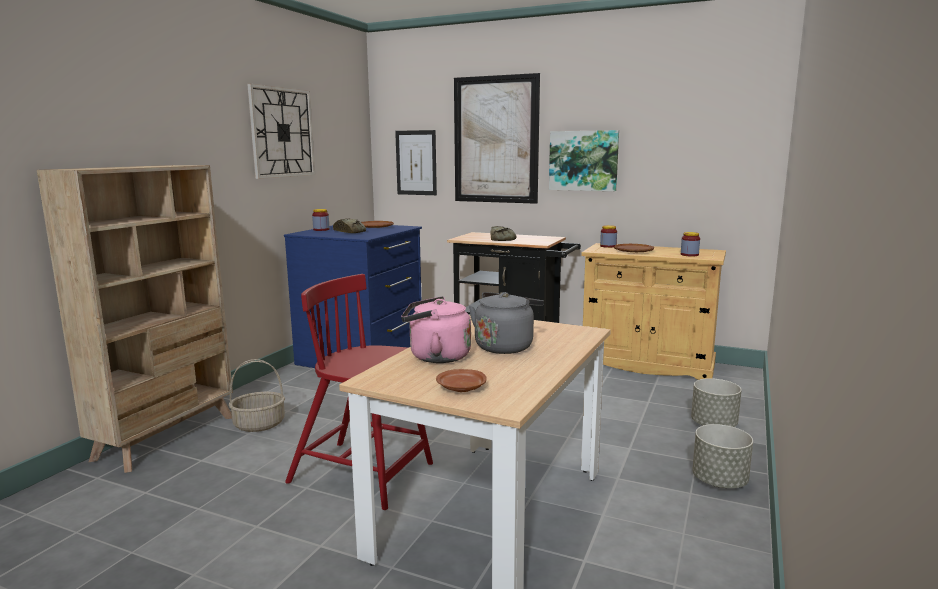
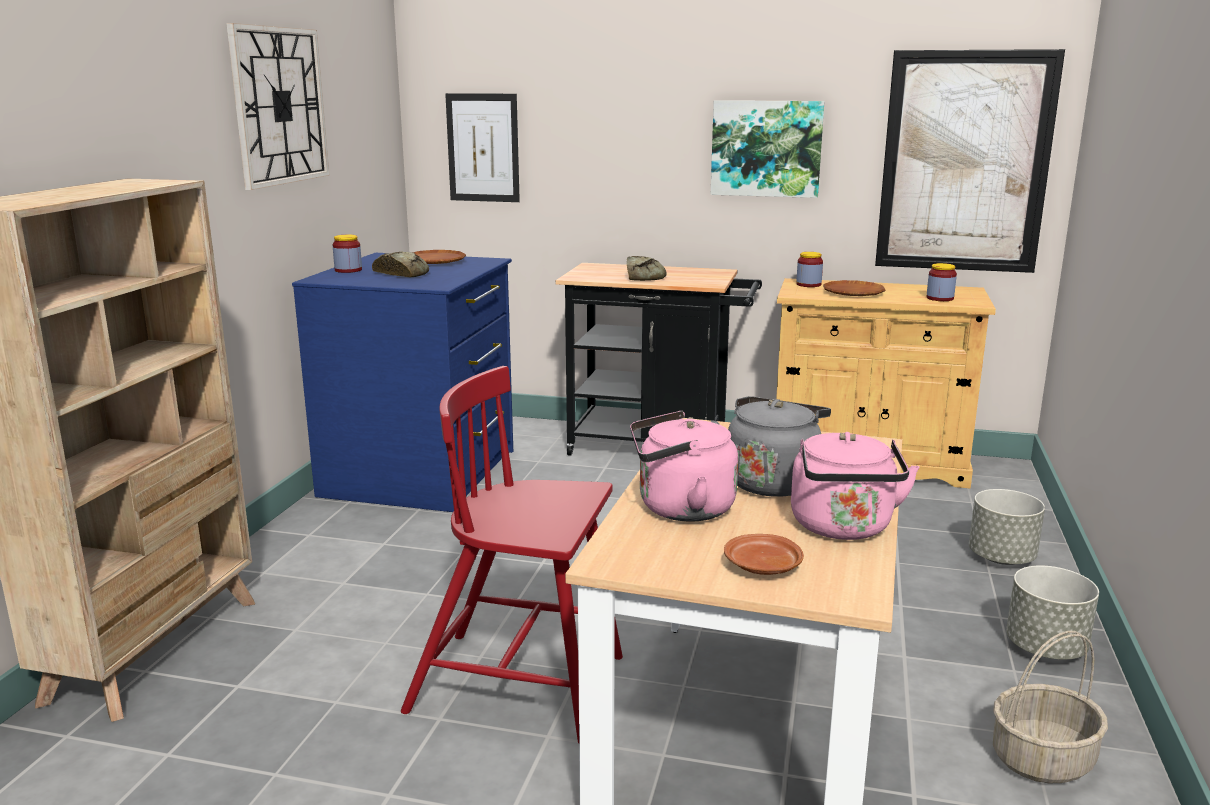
camera: 10 degrees left, 5 degrees up
basket [229,359,285,432] -> basket moved to [993,631,1108,783]
picture [454,73,540,204] -> picture moved to [875,49,1065,273]
none -> pink kettle [791,432,919,540]

